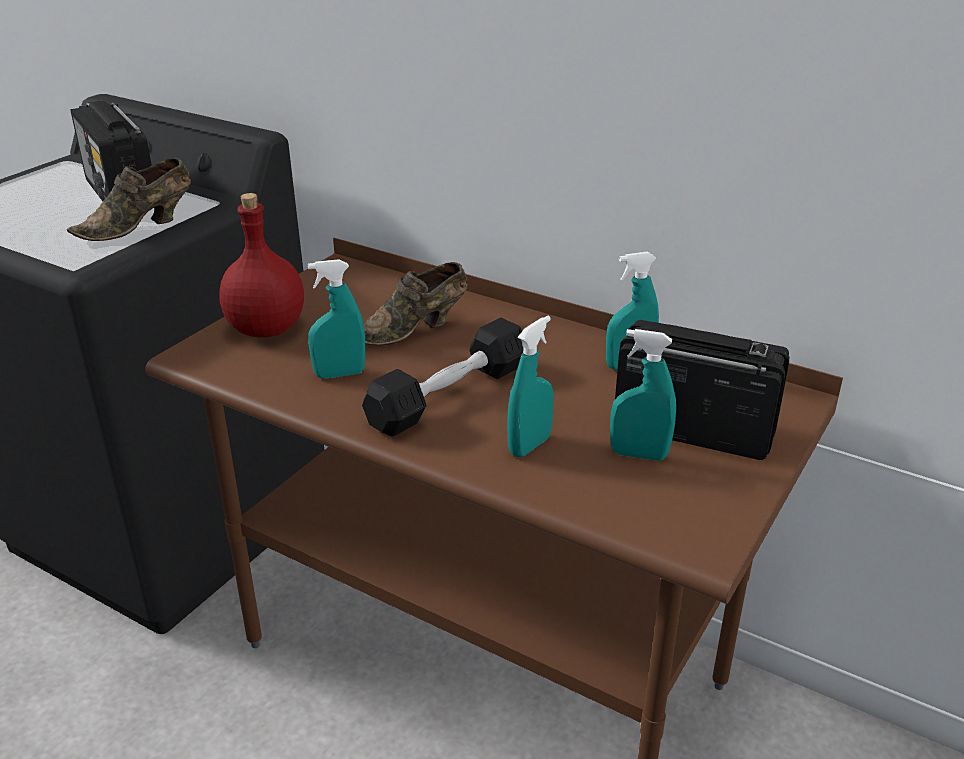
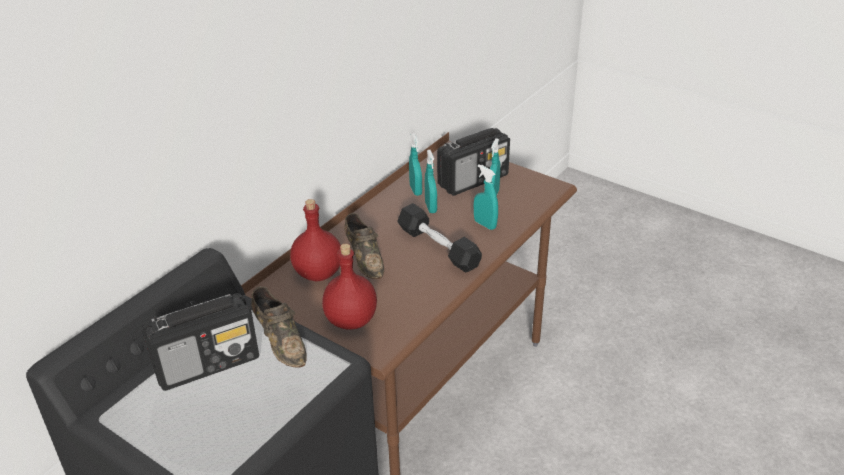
camera: 85 degrees left, 5 degrees up
turquoise spray bottle [308,259,365,379] -> turquoise spray bottle moved to [425,150,437,213]
radio [615,320,789,460] -> radio turned 150 degrees counterclockwise [437,128,510,196]
none -> red bottle [290,199,341,281]

